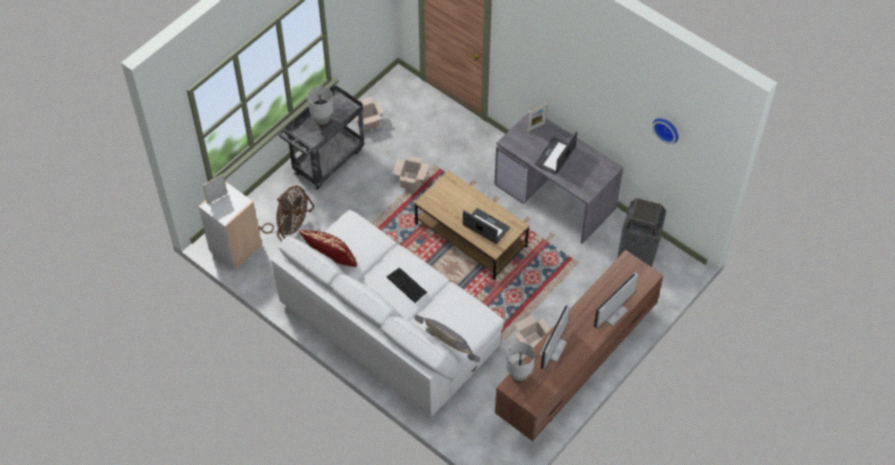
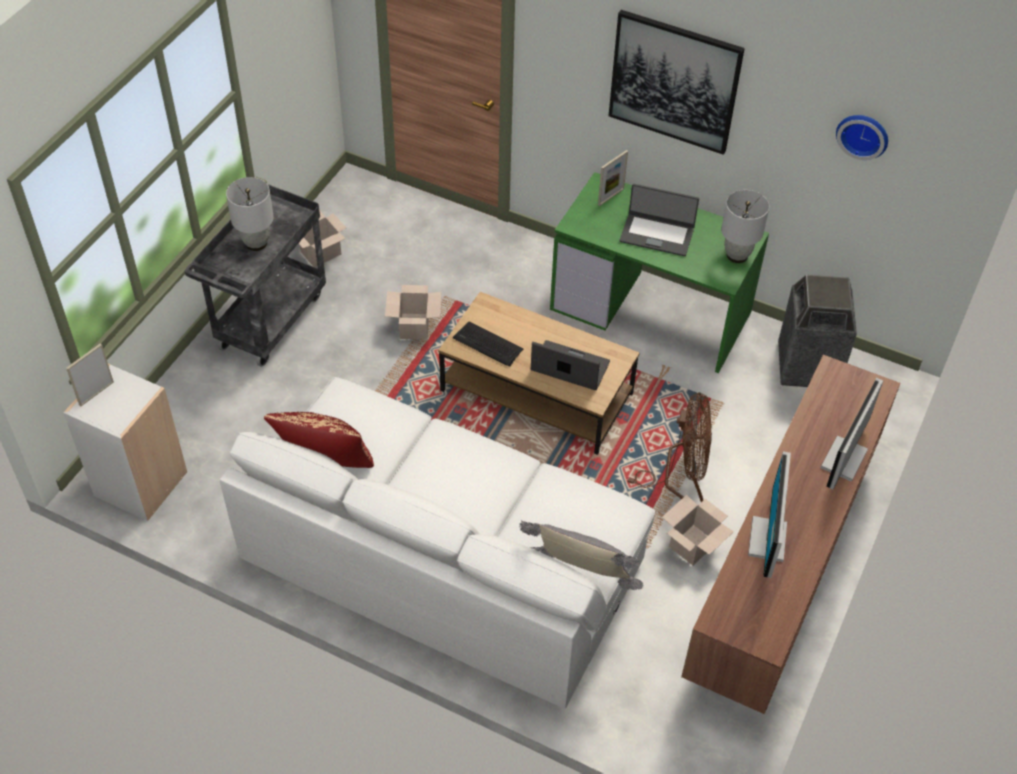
camera: 15 degrees left, 5 degrees down
brown fan [258,186,314,242] -> brown fan moved to [626,392,712,502]
keyboard [386,268,427,303] -> keyboard moved to [452,322,523,366]
grey desk [494,109,623,244] -> green desk [550,172,769,373]
white table lamp [506,342,535,383] -> white table lamp moved to [721,190,769,263]
laptop [535,132,577,175] -> laptop turned 90 degrees counterclockwise [619,184,699,256]
none -> picture [609,10,745,155]

